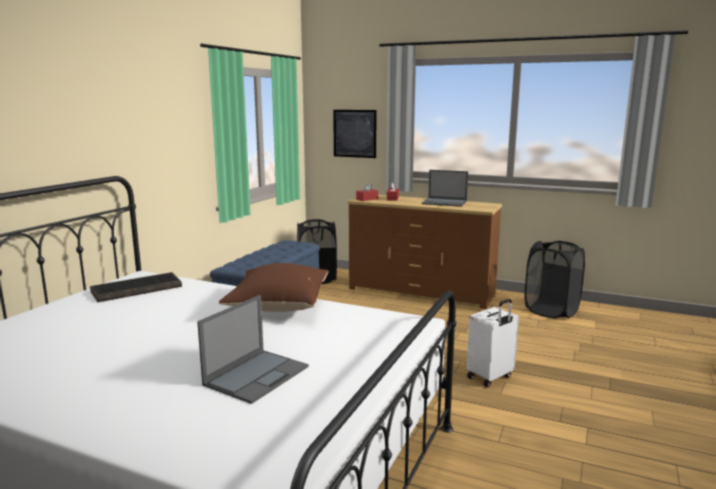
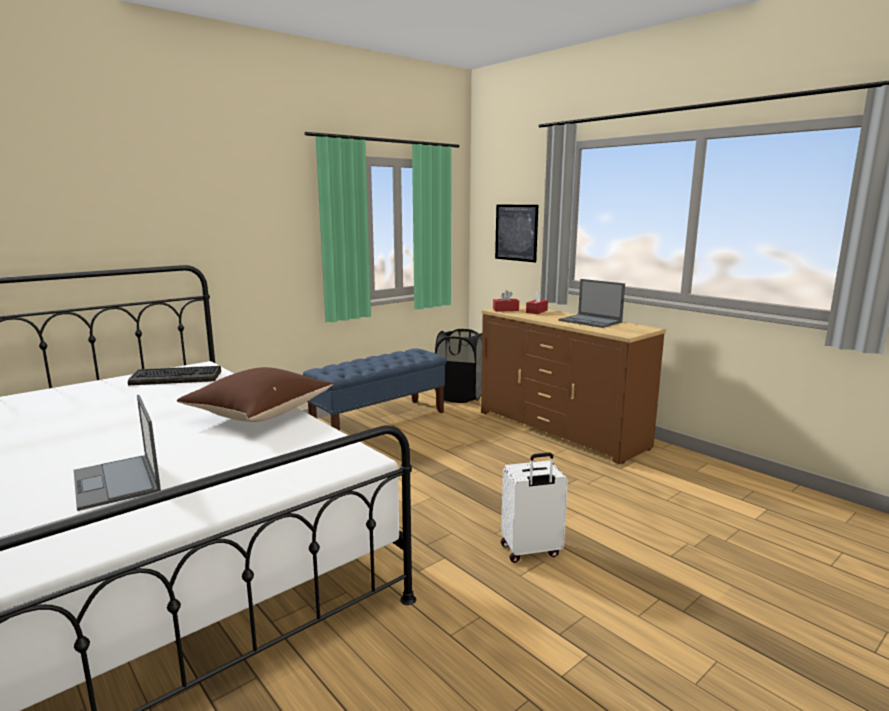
camera: 25 degrees right, 0 degrees up
laptop [197,295,309,404] -> laptop turned 90 degrees clockwise [74,395,161,511]
black laundry basket [525,241,585,318] -> none

